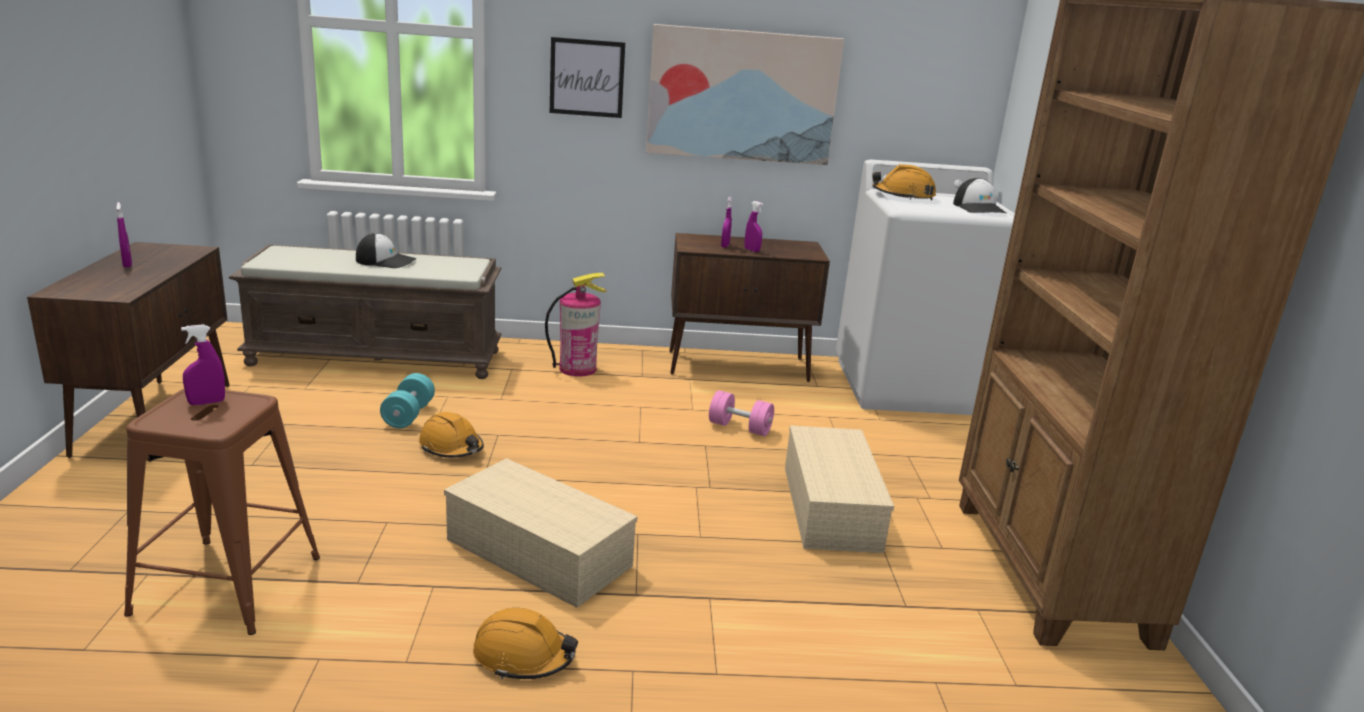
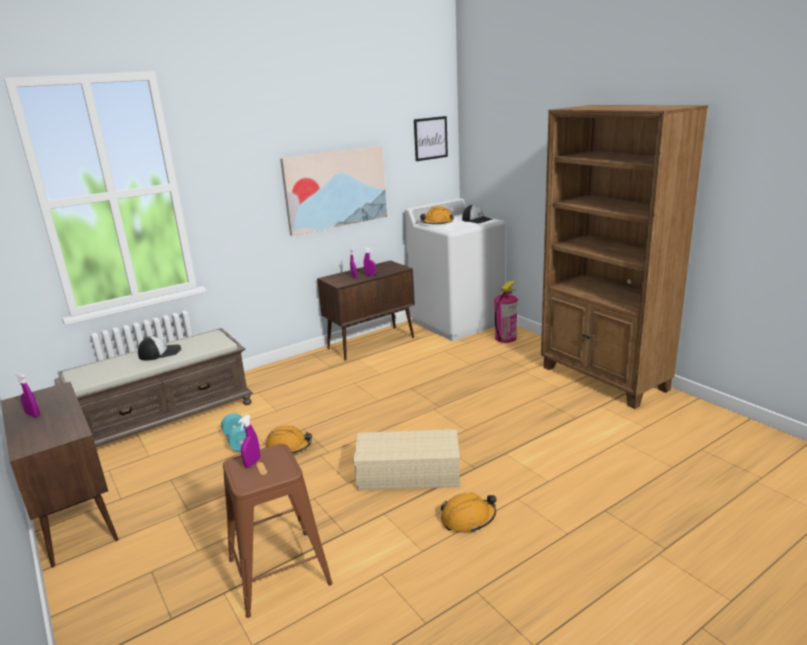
camera: 30 degrees left, 0 degrees up
fire extinguisher [545,273,607,376] -> fire extinguisher moved to [494,281,518,343]
picture [550,37,625,118] -> picture moved to [414,116,448,161]
pink dumbbell [709,390,774,436] -> none
beige storage box [785,425,894,553] -> none

